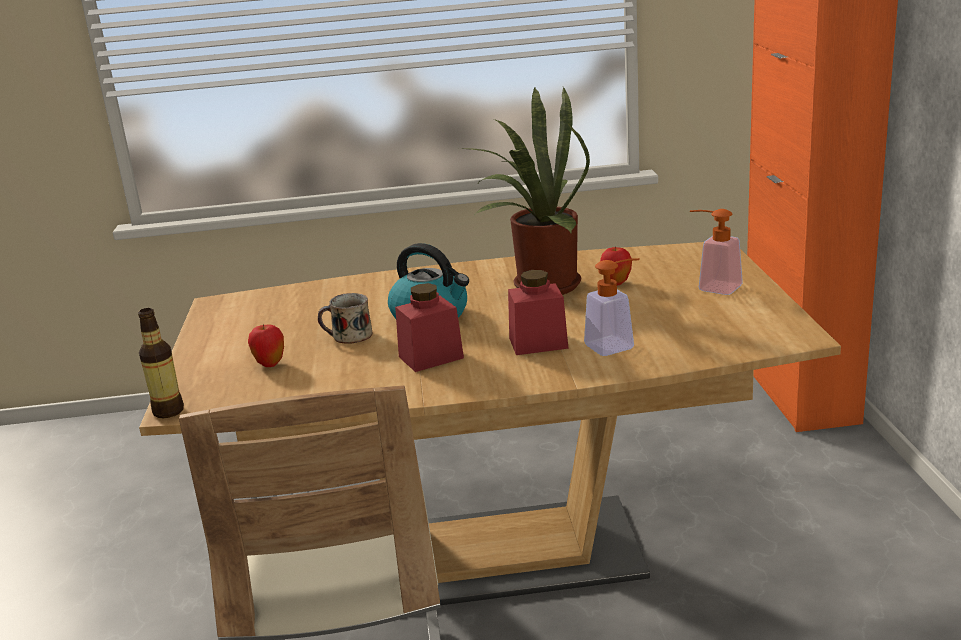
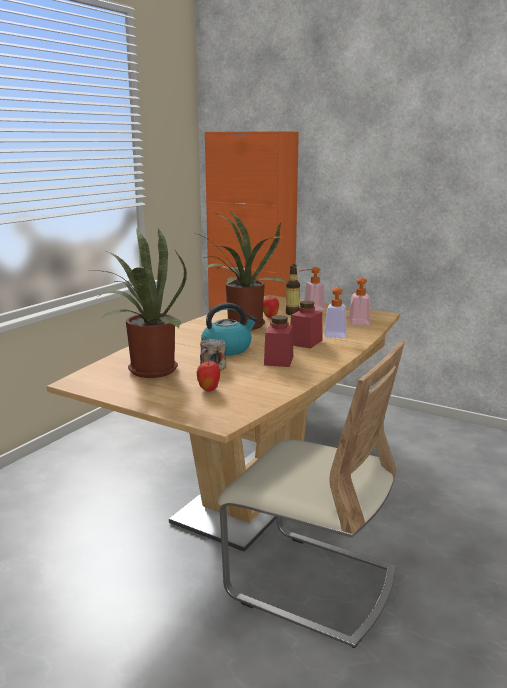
camera: 55 degrees left, 5 degrees down
bottle [138,308,184,418] -> bottle moved to [286,264,300,315]
none -> potted plant [93,229,187,378]
none -> soap dispenser [349,278,370,325]

